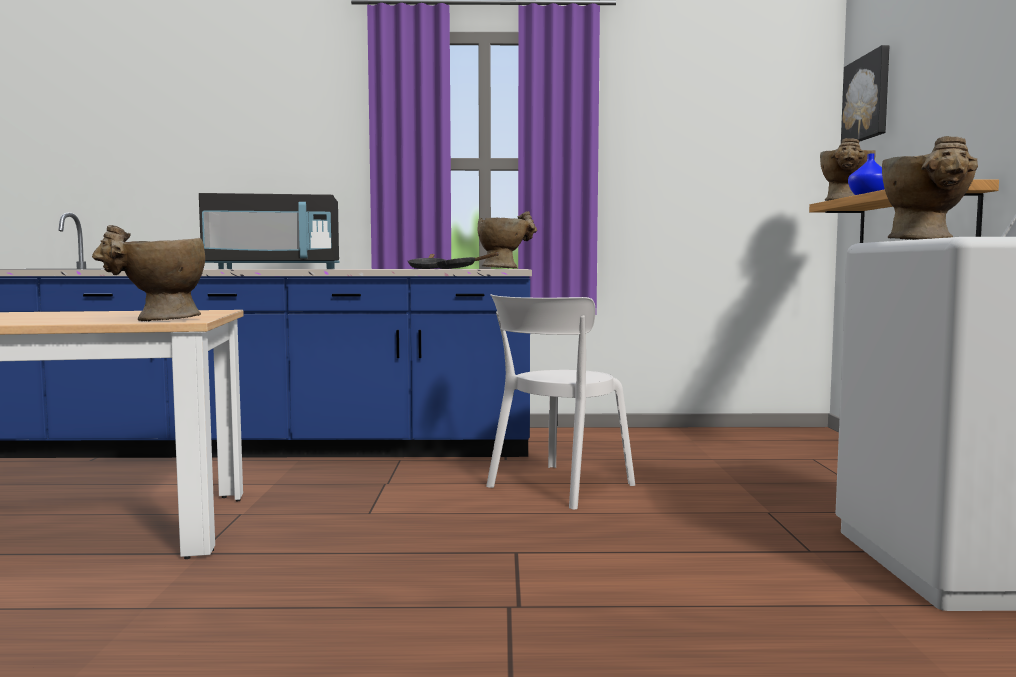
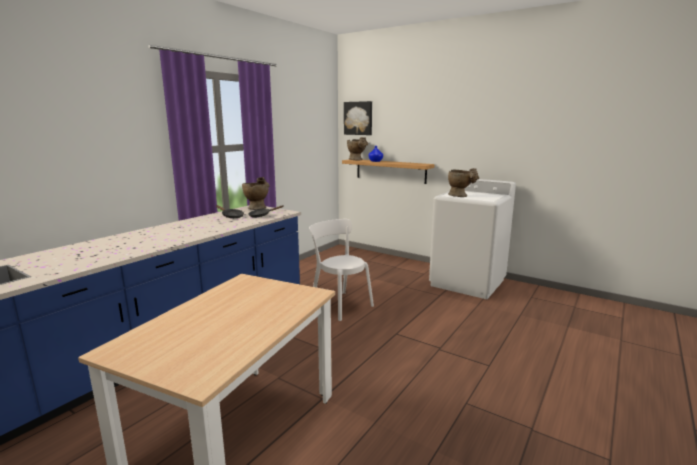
camera: 55 degrees left, 10 degrees up
beige vase [92,225,205,321] -> none
black microwave [199,193,340,269] -> none
white chair [486,294,635,510] -> white chair turned 150 degrees clockwise [309,219,374,321]

